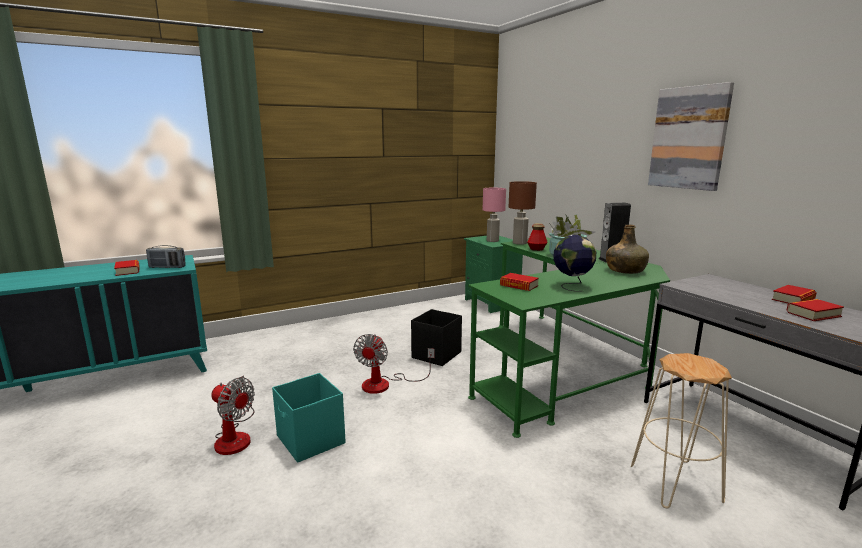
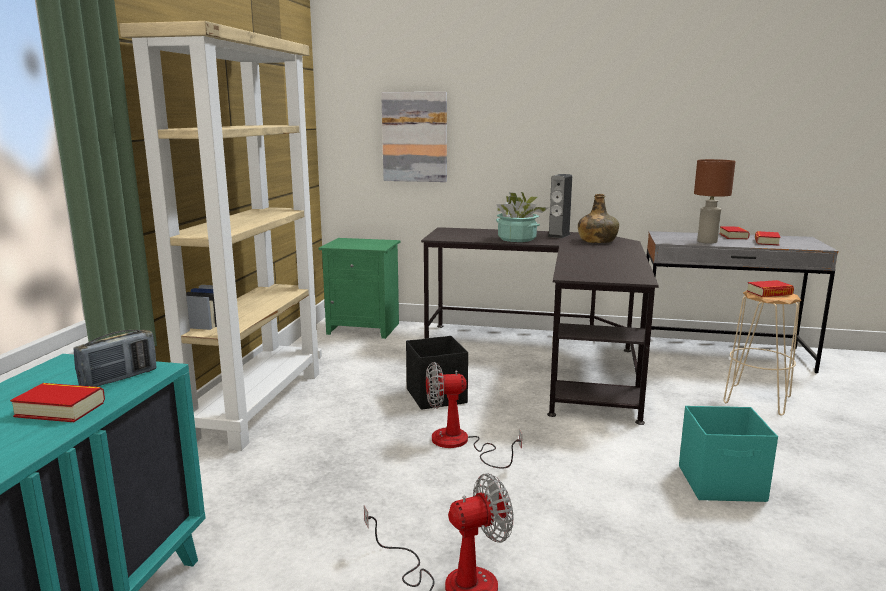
camera: 50 degrees left, 0 degrees up
turquoise storage box [272,373,346,463] -> turquoise storage box moved to [679,406,778,502]
fan [353,334,435,394] -> fan turned 120 degrees clockwise [426,362,522,469]
green desk [468,237,670,438] -> black desk [421,227,659,425]
pink table lamp [483,188,506,242] -> none
book [500,273,539,291] -> book moved to [747,280,794,297]
brown table lamp [509,181,537,245] -> brown table lamp moved to [694,159,736,244]
bottle [527,223,547,251] -> none
globe [553,235,596,292] -> none
picture [648,82,734,191] -> picture moved to [381,92,447,182]
none -> beige bookcase [119,21,322,451]

